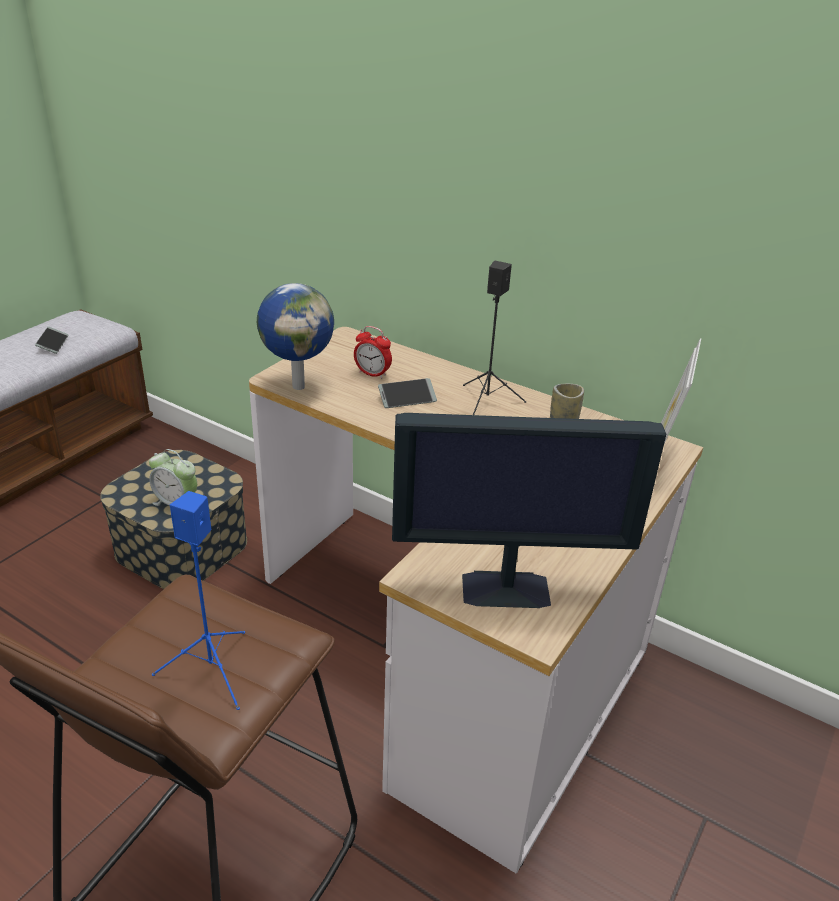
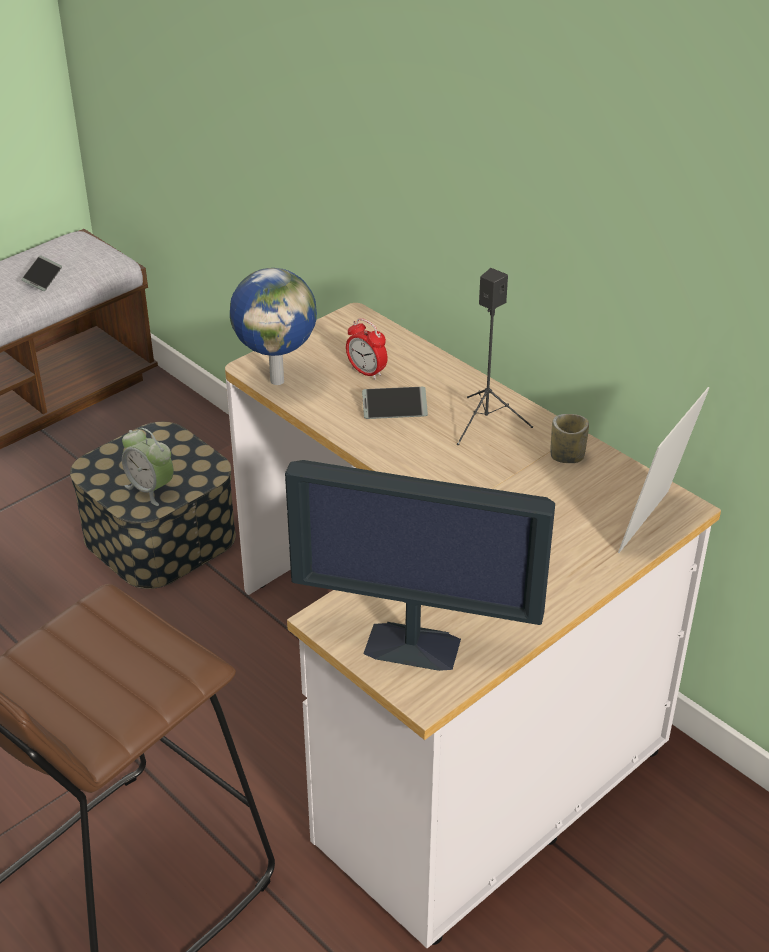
camera: 15 degrees right, 5 degrees up
blue speaker [152,491,245,710] -> none

